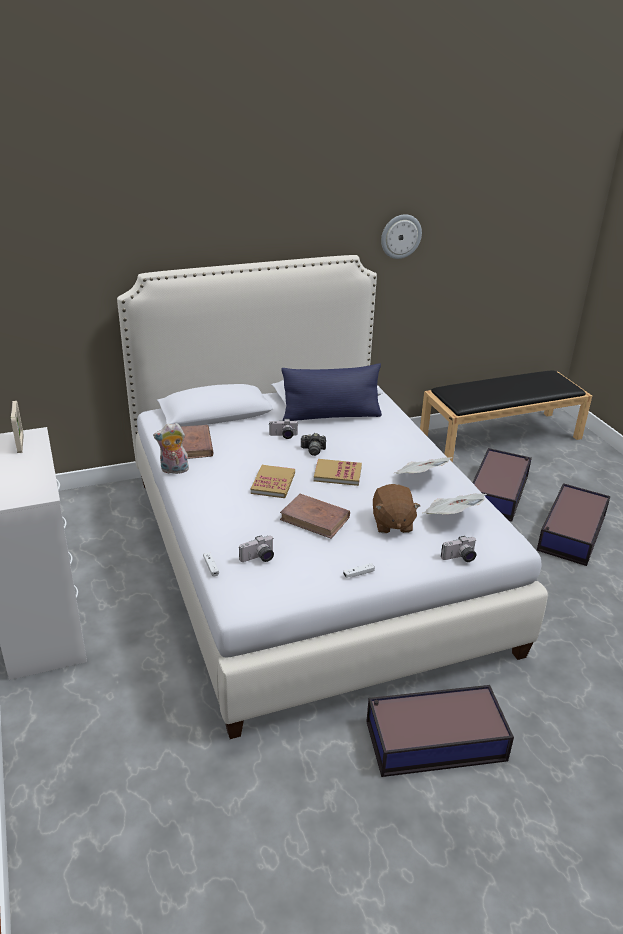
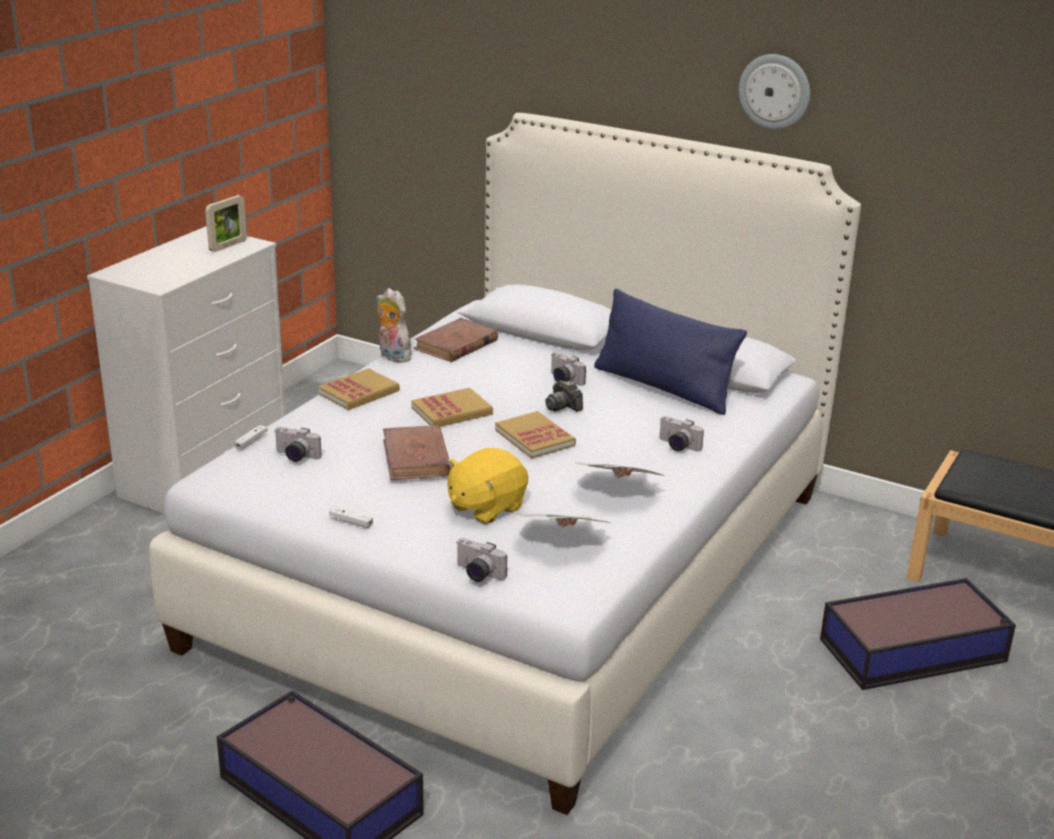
camera: 50 degrees right, 5 degrees down
brown plush toy [373,484,420,533] -> yellow plush toy [447,448,528,524]
wall clock [381,214,422,259] -> wall clock moved to [739,54,810,129]
storage box [537,483,611,566] -> none
none -> book [318,368,400,410]
none -> camera [660,416,704,452]

